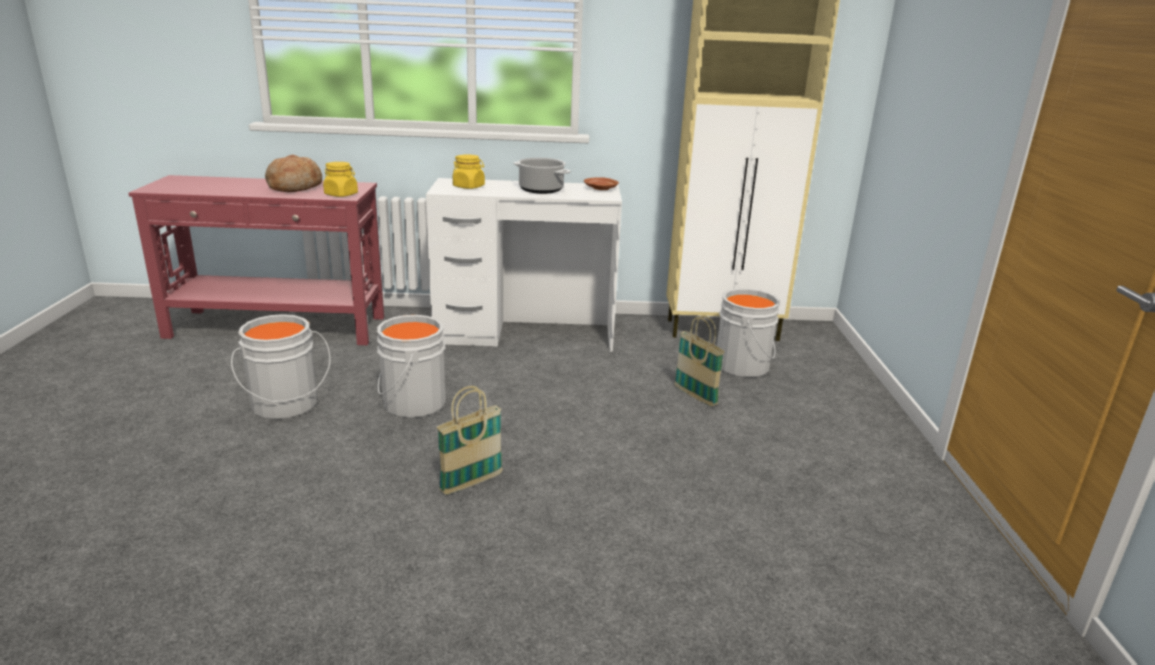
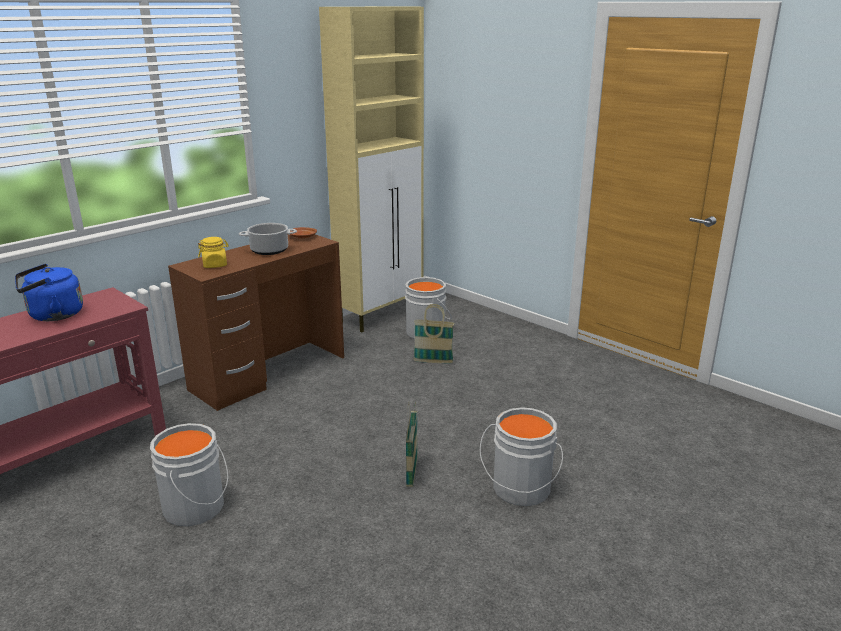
camera: 45 degrees left, 0 degrees up
bread [265,155,322,192] -> blue kettle [15,264,83,321]
yellow jar [323,162,358,197] -> none
grey bucket [377,315,446,418] -> grey bucket moved to [480,407,563,506]
white desk [426,178,622,352] -> brown desk [168,234,344,411]

